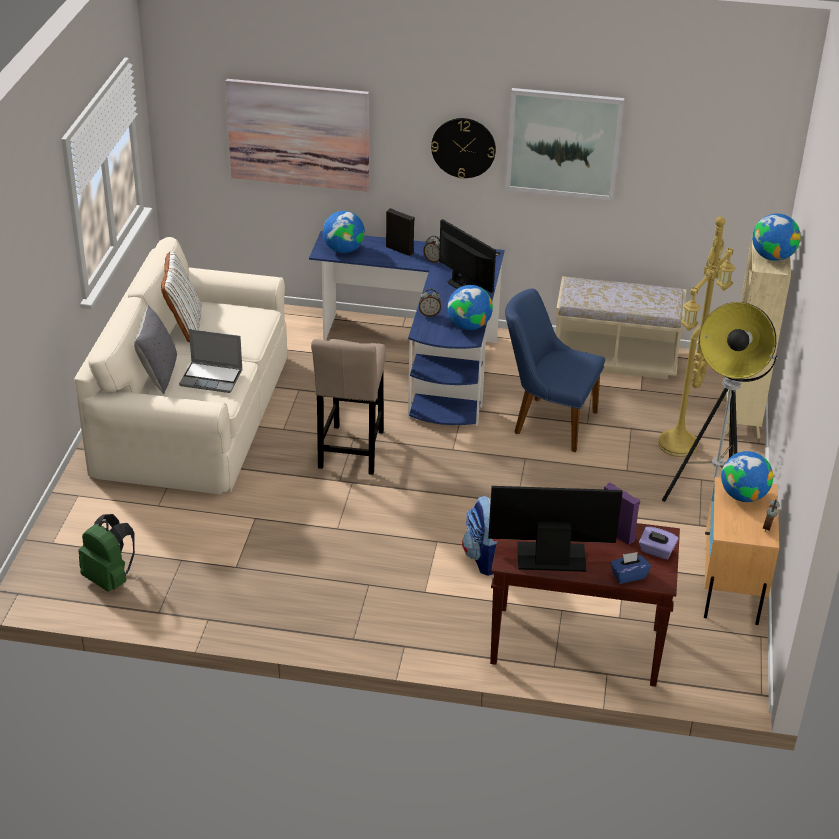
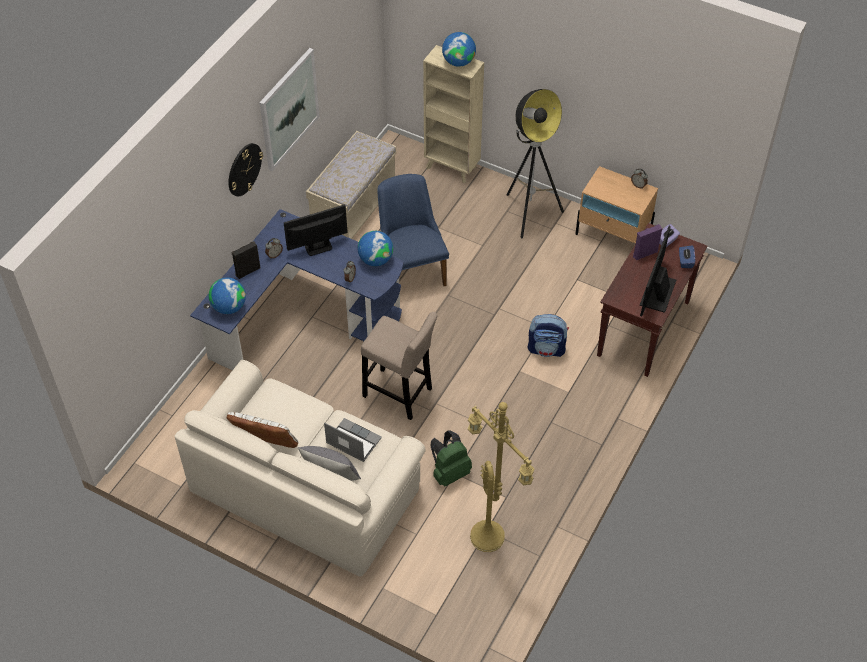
camera: 70 degrees left, 15 degrees up
green backpack [78,514,135,592] -> green backpack moved to [431,430,472,487]
laptop [179,329,243,393] -> laptop turned 90 degrees counterclockwise [324,418,382,462]
picture [225,79,369,192] -> none
blue chair [505,289,605,452] -> blue chair turned 120 degrees clockwise [377,174,449,286]
yellow floor lamp [658,216,736,457] -> yellow floor lamp moved to [467,402,534,552]
globe [721,451,773,502] -> none

